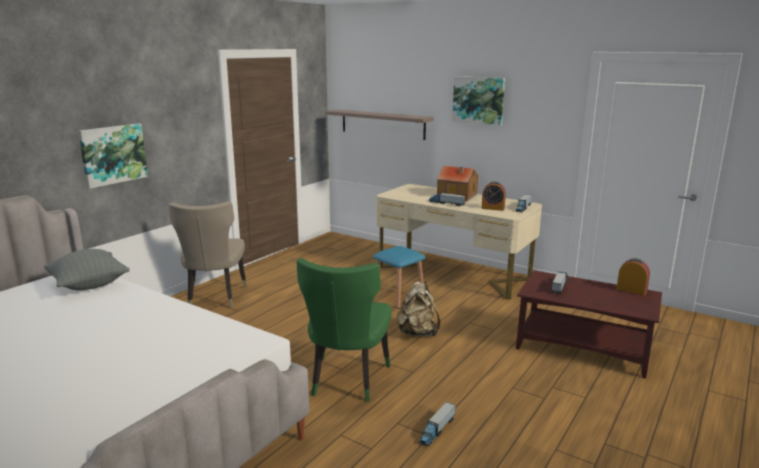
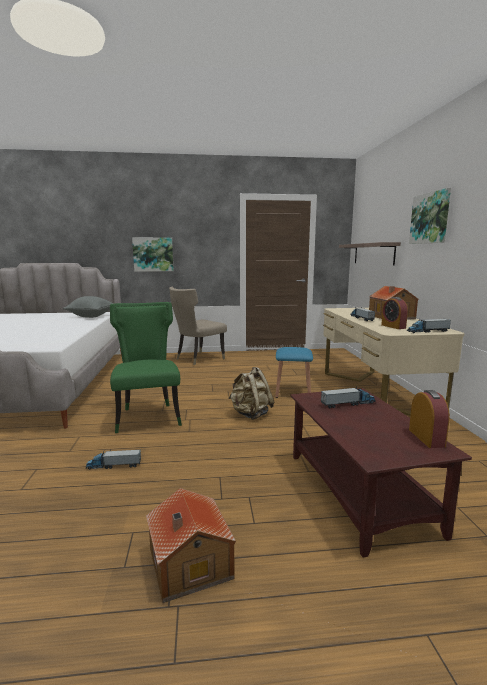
camera: 50 degrees right, 5 degrees down
green chair [296,258,392,402] -> green chair turned 105 degrees clockwise [110,302,182,433]
none -> toy house [146,488,236,603]

